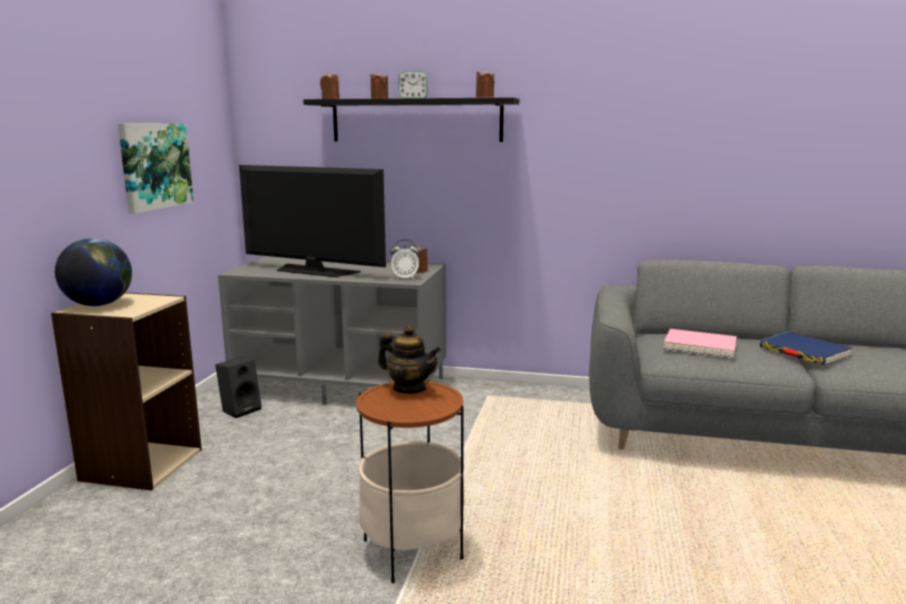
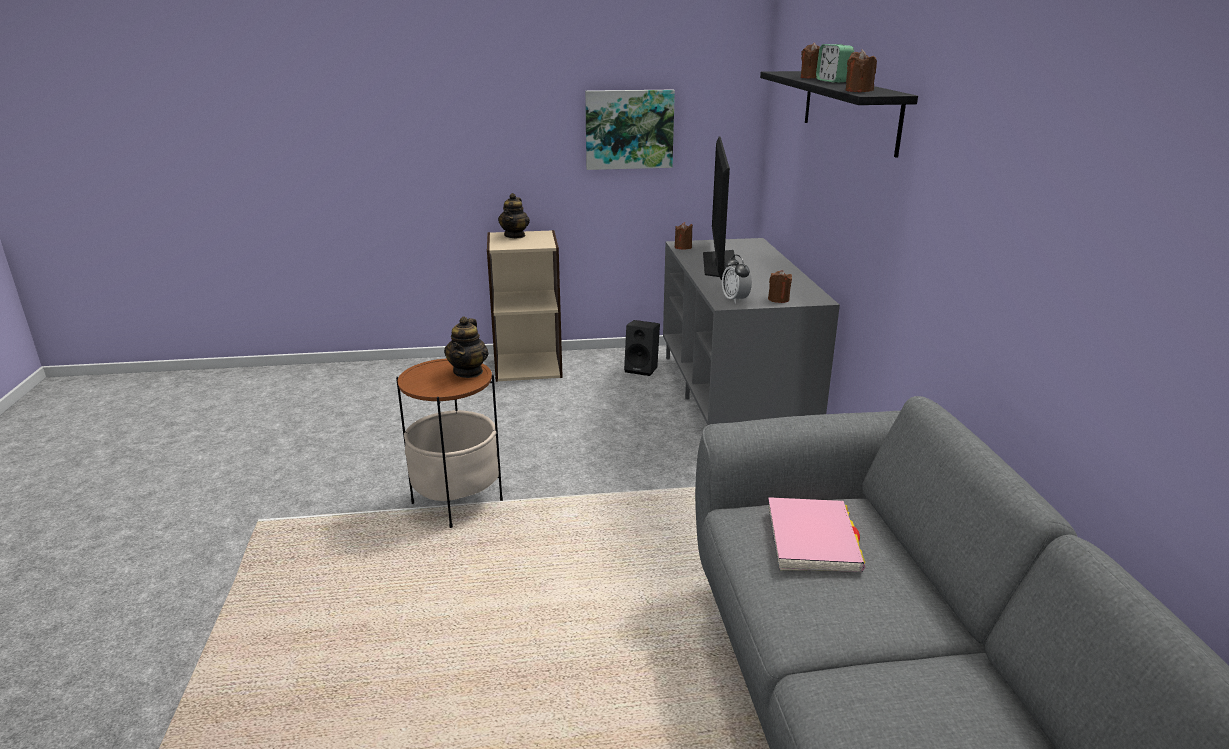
camera: 70 degrees right, 10 degrees up
globe [55,238,132,306] -> teapot [498,193,530,238]
brown candle [320,72,340,99] -> brown candle moved to [675,222,693,250]
blue book [760,332,853,365] -> none

